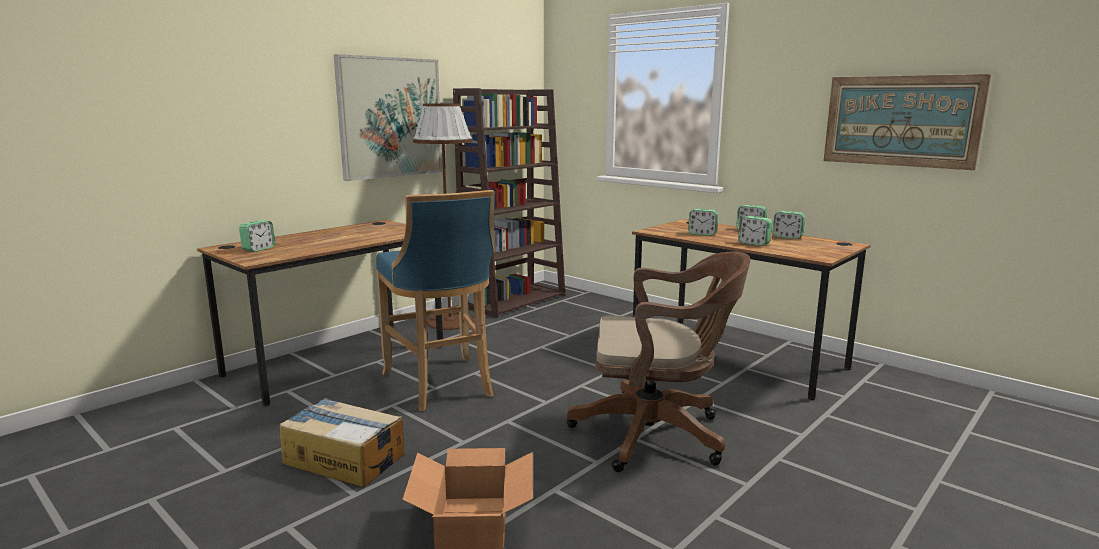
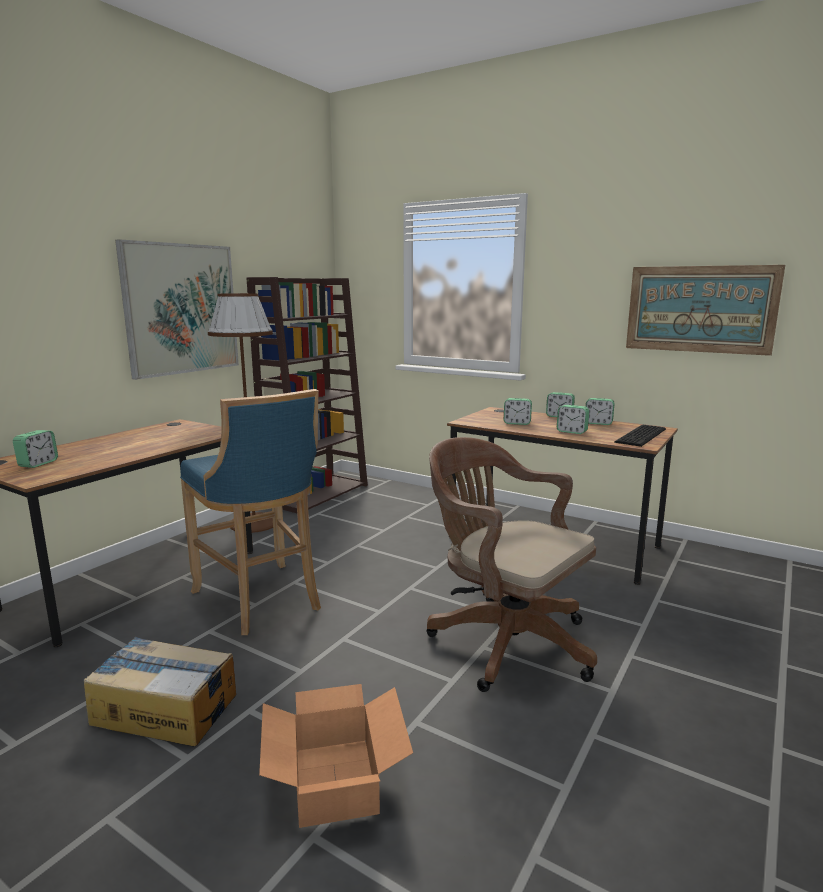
camera: 10 degrees left, 0 degrees up
brown office chair [566,251,751,472] -> brown office chair turned 135 degrees counterclockwise [426,437,597,692]
none -> keyboard [614,425,666,447]

